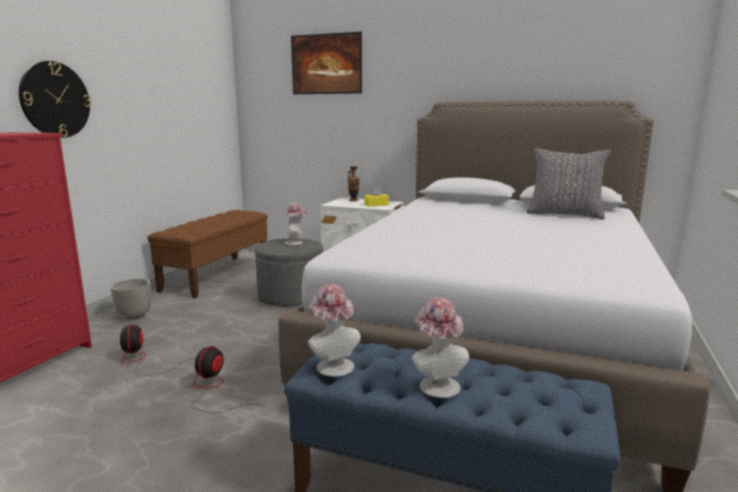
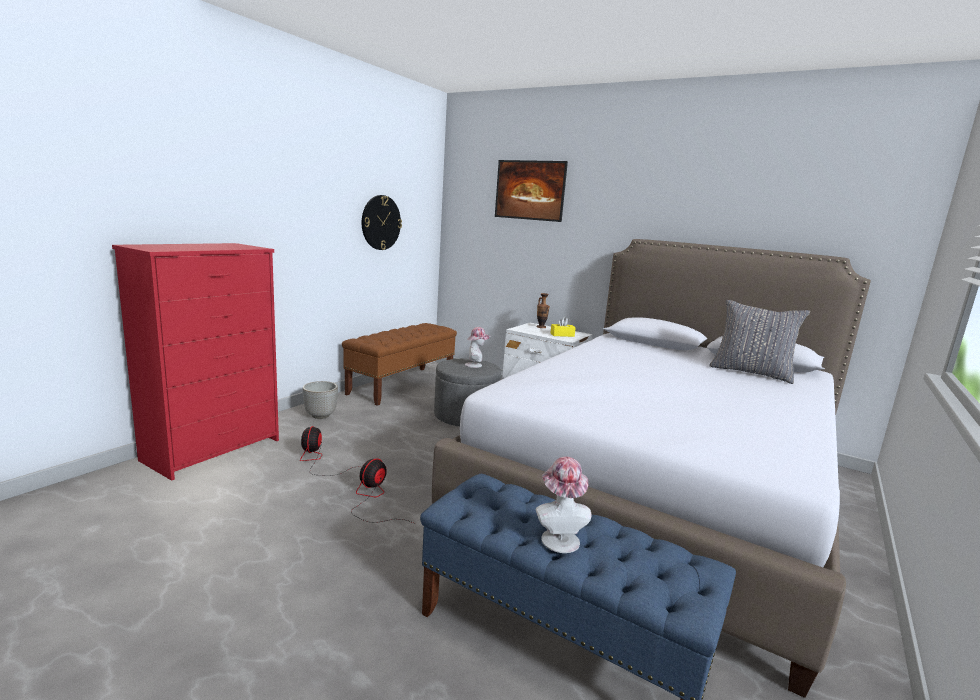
camera: 10 degrees right, 0 degrees up
wall clock [19,61,91,138] -> wall clock moved to [362,195,402,250]
hat [308,284,361,377] -> none

